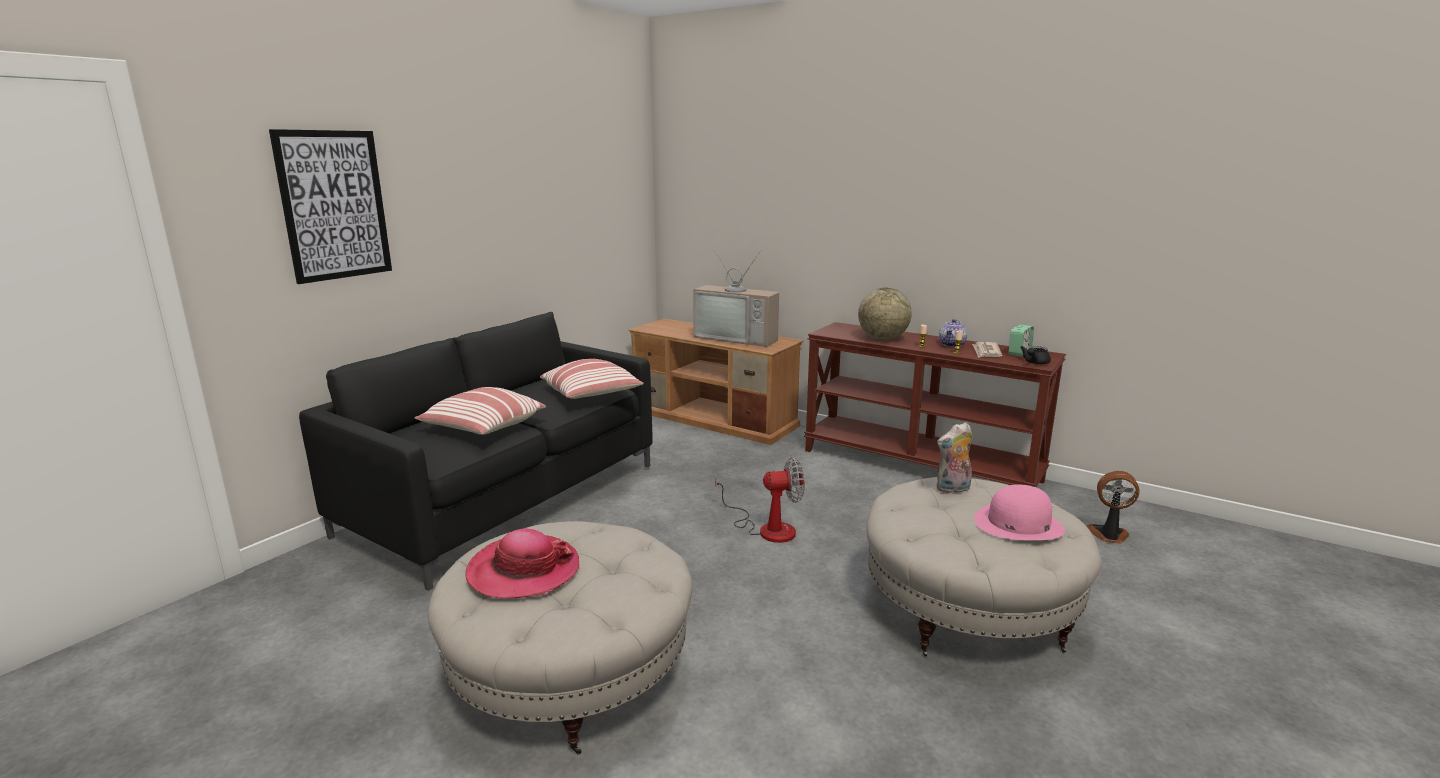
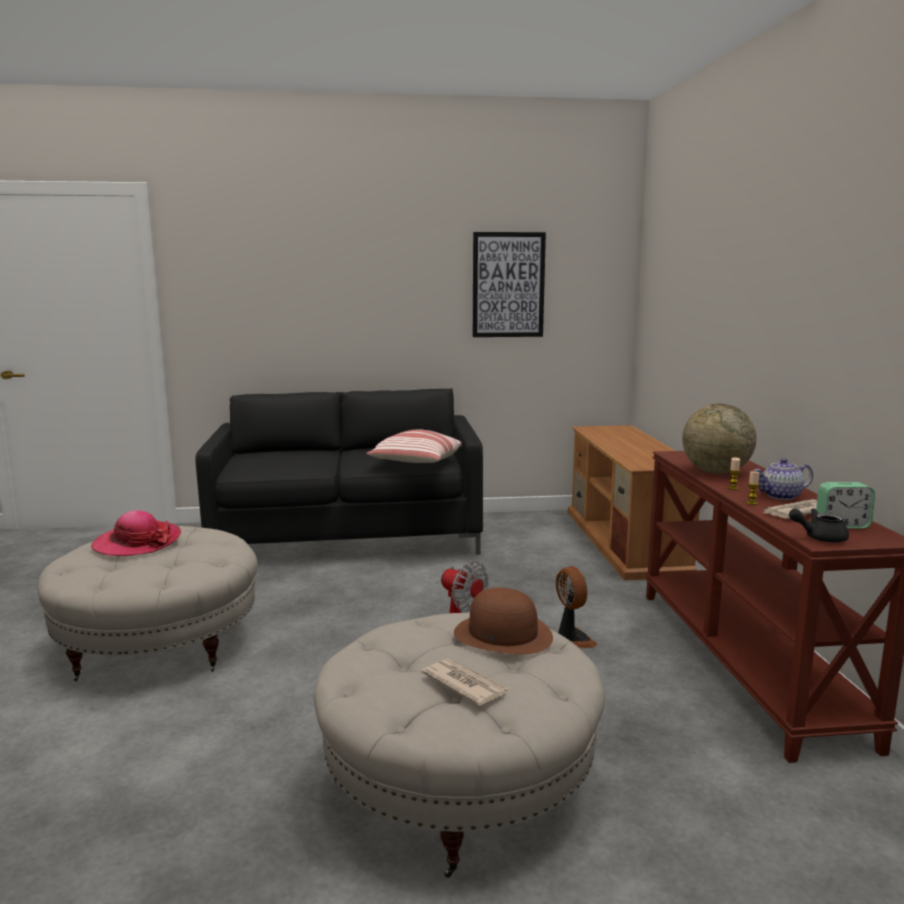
camera: 50 degrees right, 5 degrees down
picture [269,129,392,284] -> picture moved to [473,232,546,337]
pillow [414,387,546,435] -> none
television [693,247,779,347] -> none
plush toy [936,422,972,493] -> brown hat [454,588,553,655]
pink hat [974,485,1065,540] -> newspaper [422,659,509,706]
fan [1087,471,1140,544] -> fan moved to [556,566,597,648]

